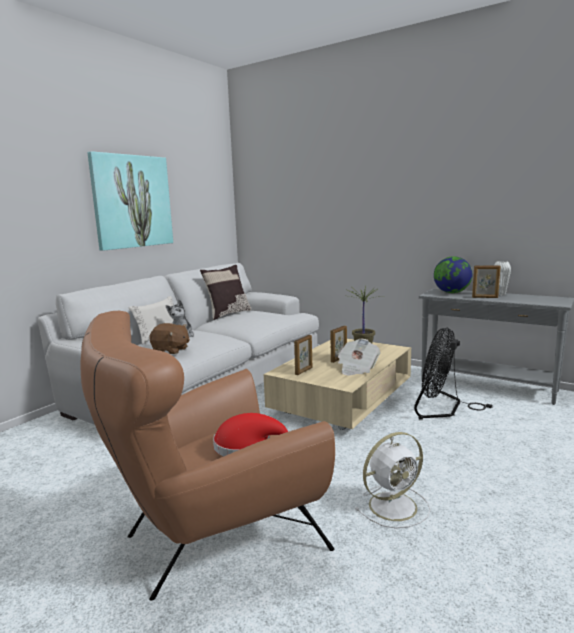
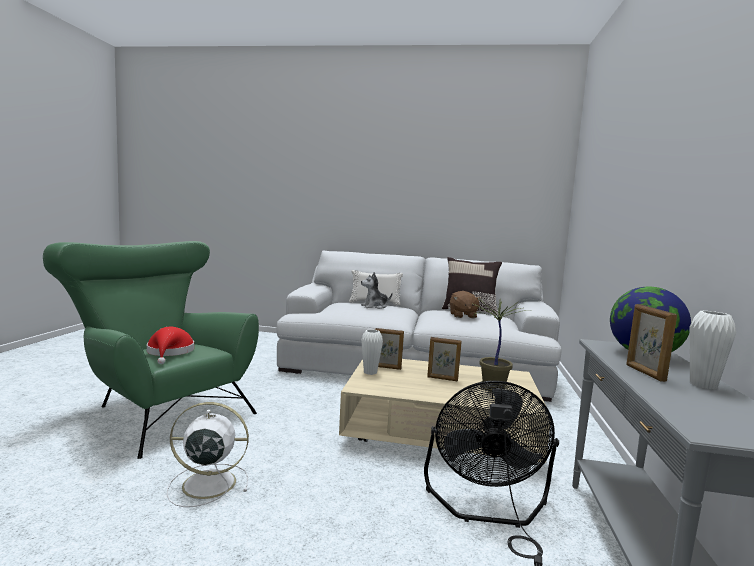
camera: 65 degrees right, 5 degrees down
brown armchair [80,311,335,601] -> green armchair [43,241,259,459]
picture [87,151,173,251] -> none
brown plush toy [149,323,190,354] -> brown plush toy moved to [450,291,482,318]
newspaper [338,339,380,375] -> none
white fan [355,432,430,529] -> white fan turned 135 degrees clockwise [167,402,249,507]
none -> white vase [361,329,383,375]

